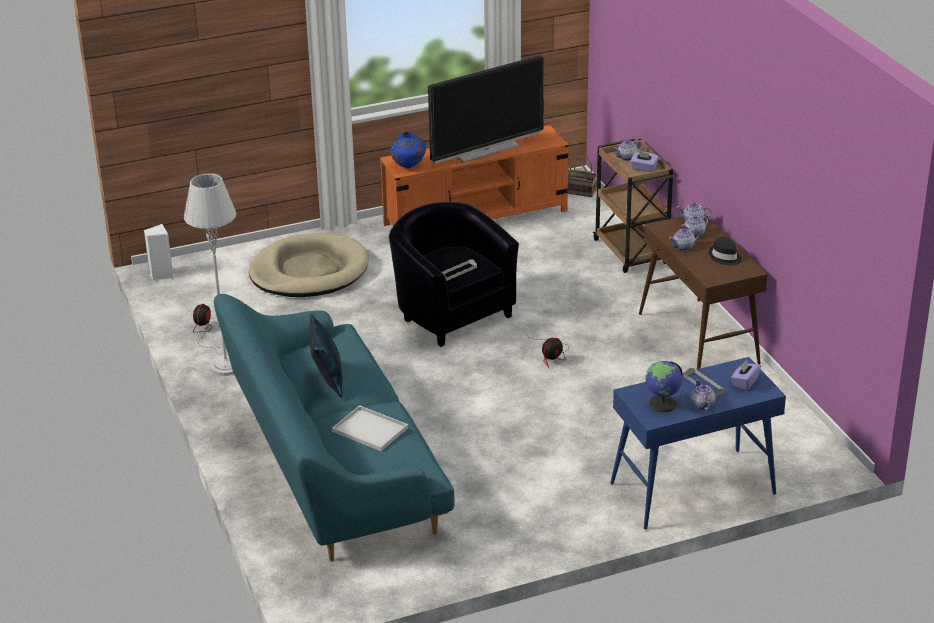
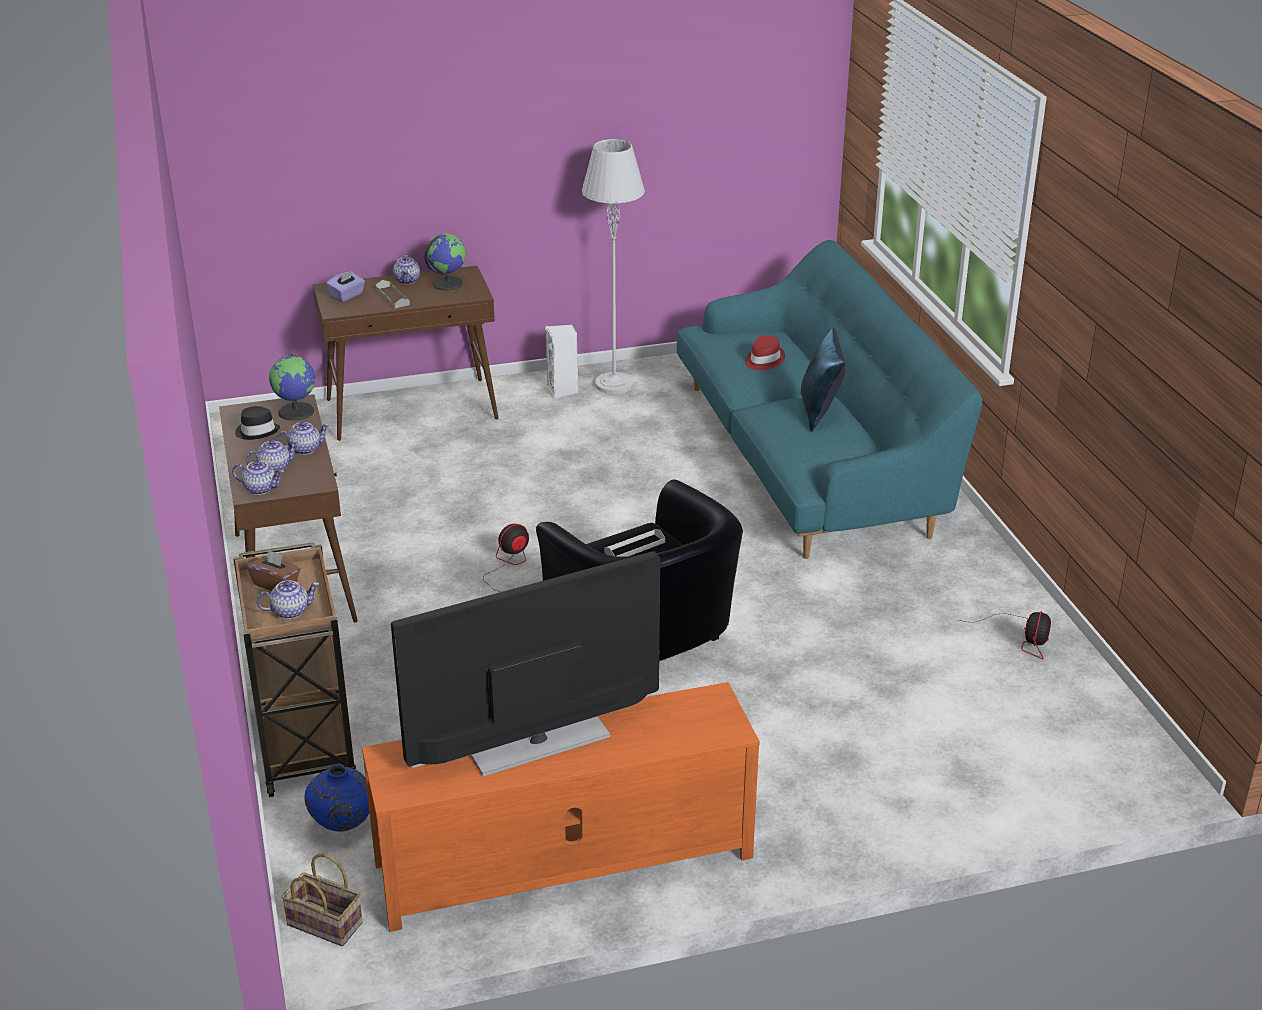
camera: 175 degrees left, 0 degrees up
white speaker [144,224,174,281] -> white speaker moved to [545,325,578,398]
grey floor lamp [184,173,236,376] -> grey floor lamp moved to [582,139,645,394]
beige dog bed [249,233,368,297] -> none
white tray [332,405,408,451] -> red hat [745,335,785,370]
blue vase [390,131,426,168] -> blue vase moved to [304,765,369,832]
blue console table [610,357,786,530] -> brown console table [313,266,499,441]
purple tissue box [630,151,659,172] -> brown tissue box [247,550,300,591]
none -> globe [269,354,315,421]

